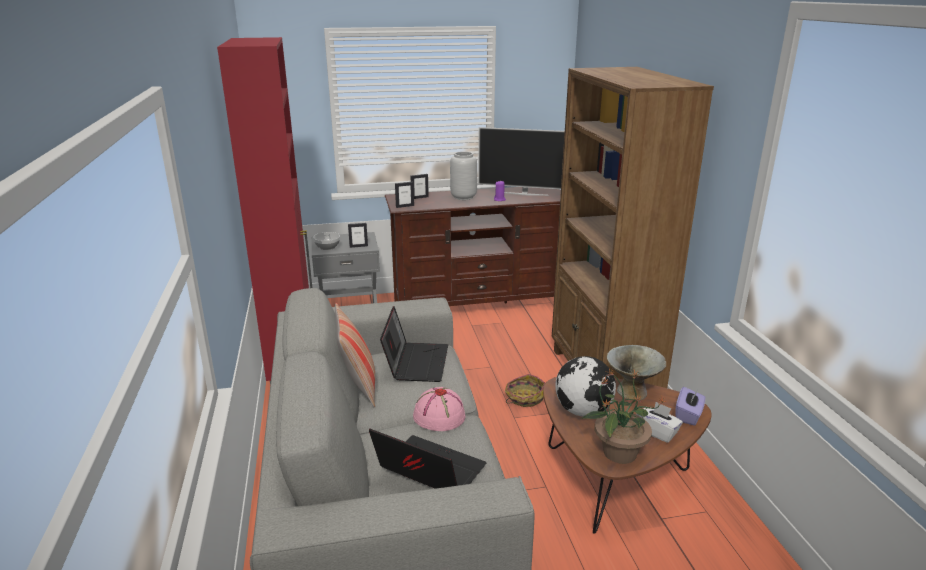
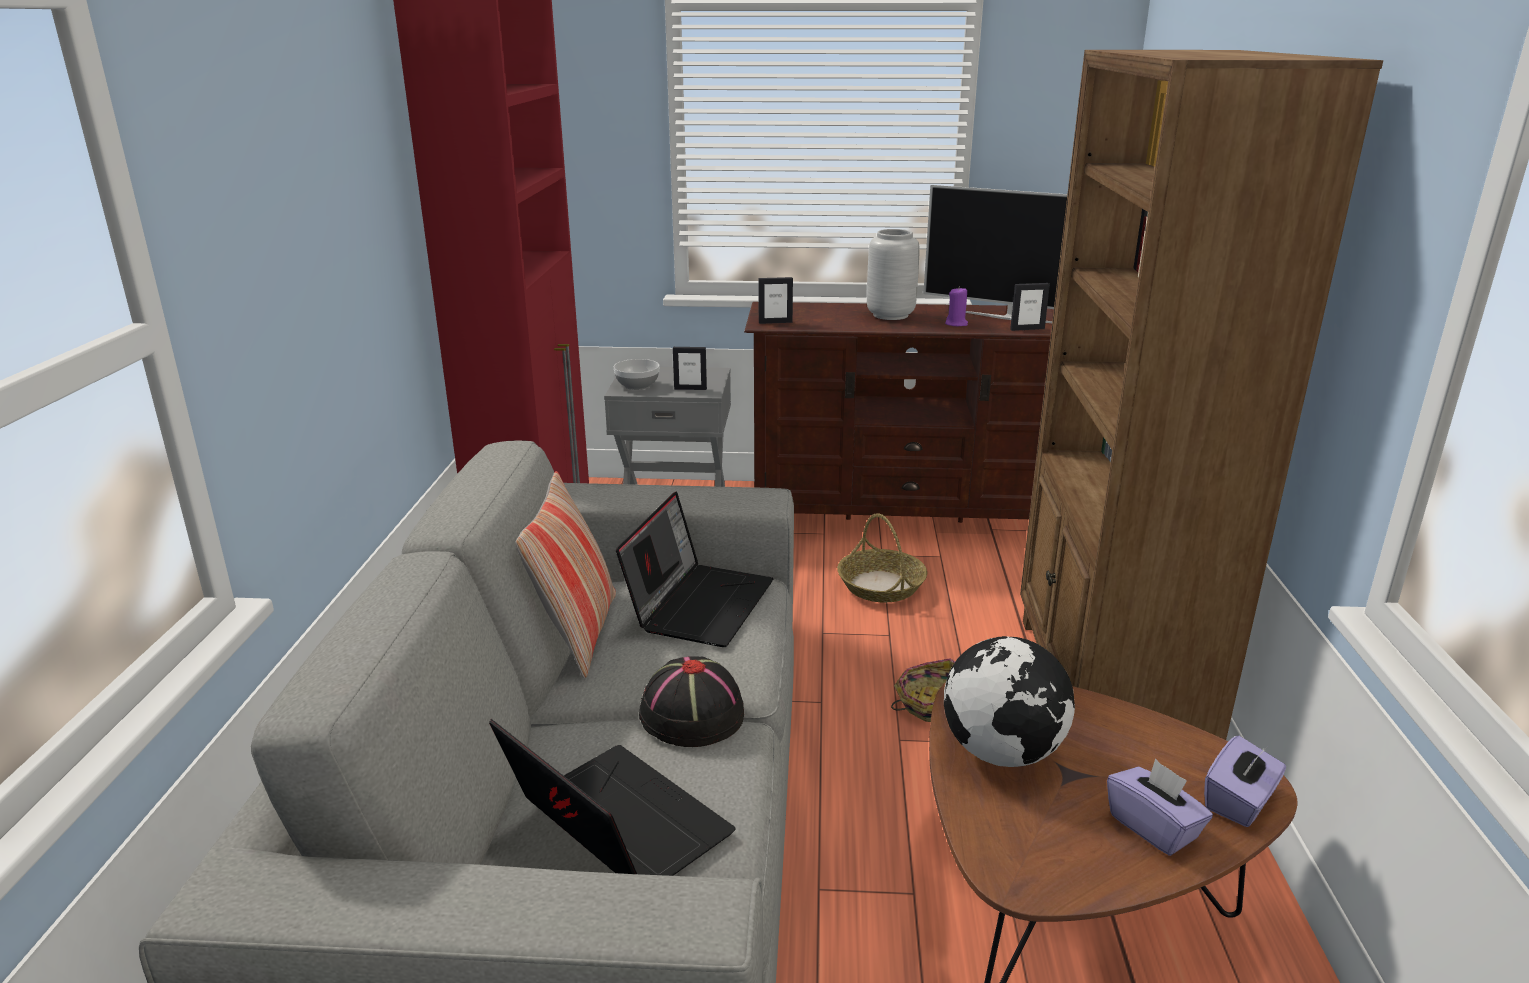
camera: 15 degrees right, 0 degrees up
picture frame [410,174,429,199] -> picture frame moved to [1010,283,1050,331]
pink hat [413,387,465,431] -> black hat [639,657,744,747]
potted plant [581,369,667,464] -> none
grey bowl [607,345,666,400] -> none
white tissue box [636,402,683,443] -> purple tissue box [1107,759,1213,856]
none -> basket [837,513,927,602]

